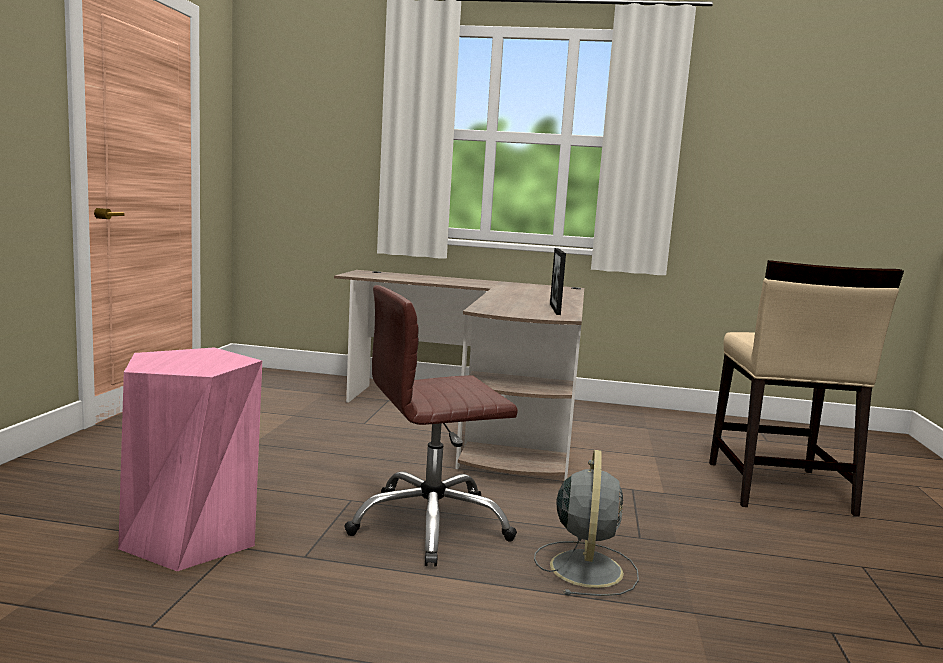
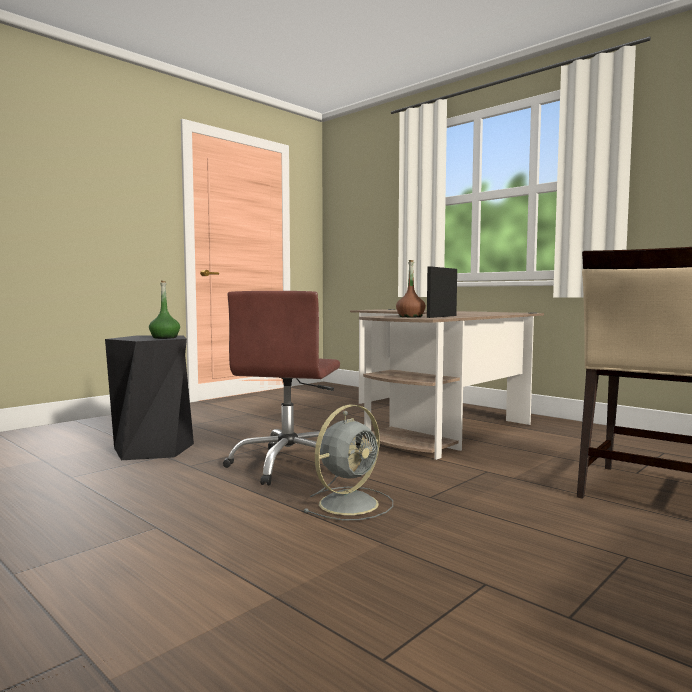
camera: 35 degrees right, 5 degrees down
pink stool [118,347,262,571] -> black stool [105,335,194,460]
brown office chair [344,285,518,566] -> brown office chair turned 90 degrees counterclockwise [223,291,340,486]
none -> green bottle [149,281,180,339]
none -> brown bottle [396,260,426,317]

